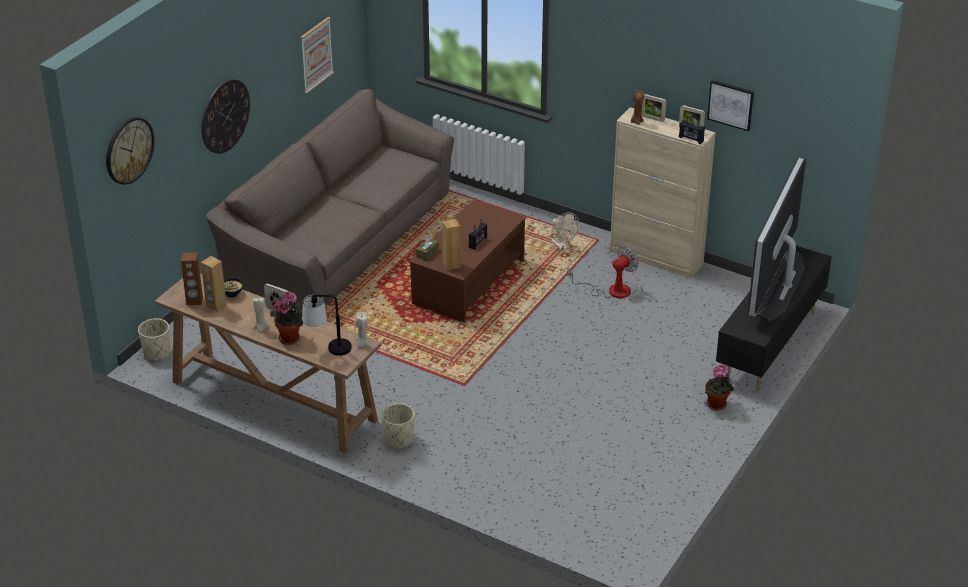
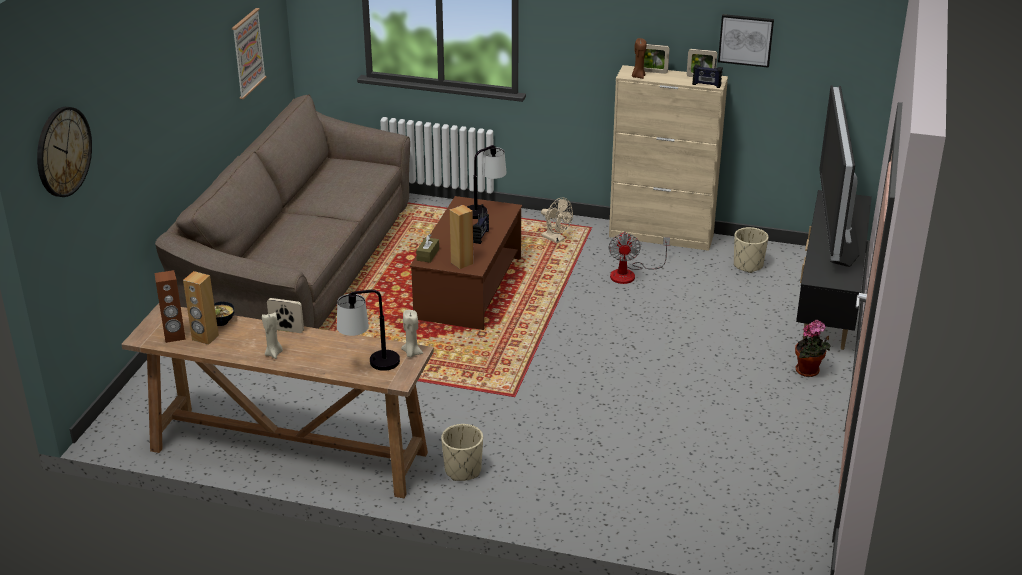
camera: 15 degrees left, 5 degrees down
beige planter [138,318,171,361] -> beige planter moved to [734,227,768,273]
wall clock [201,79,250,154] -> none
potted plant [270,291,303,345] -> none
fan [567,247,639,298] -> fan turned 150 degrees clockwise [608,231,670,284]
none -> table lamp [467,145,507,219]

